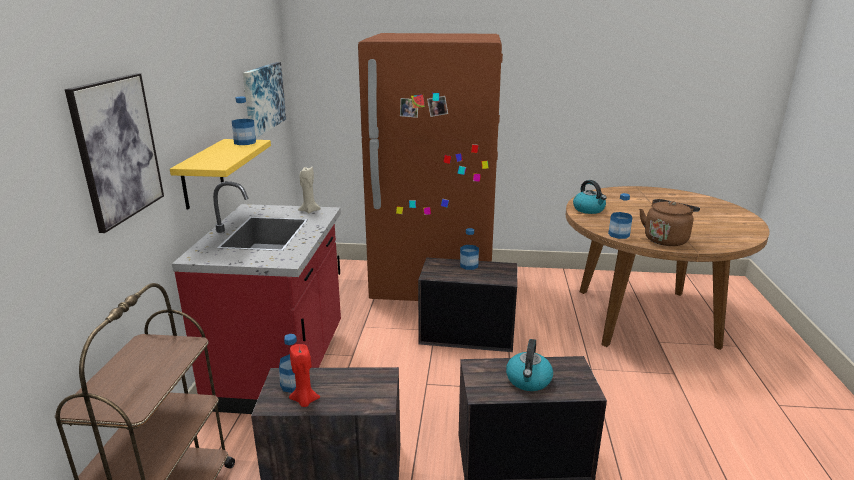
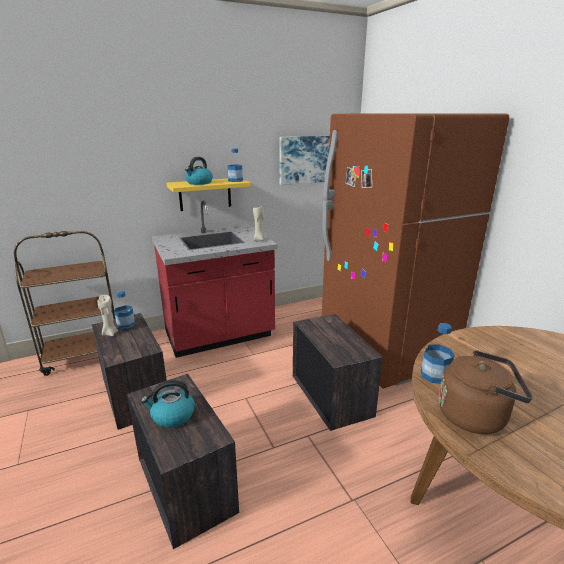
camera: 60 degrees right, 0 degrees up
picture [65,73,164,233] -> none
red candle [289,344,320,407] -> beige candle [97,295,118,336]
bottle [460,228,479,270] -> none
kettle [573,180,607,214] -> kettle moved to [185,157,213,185]

